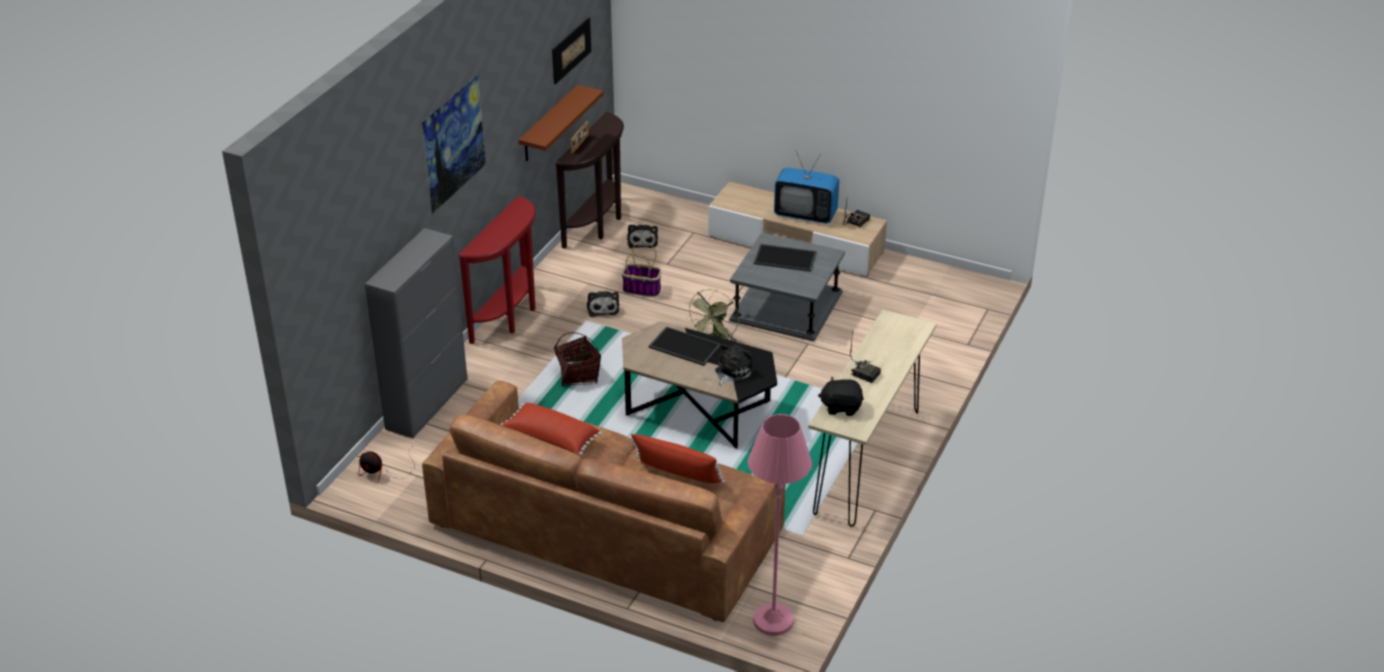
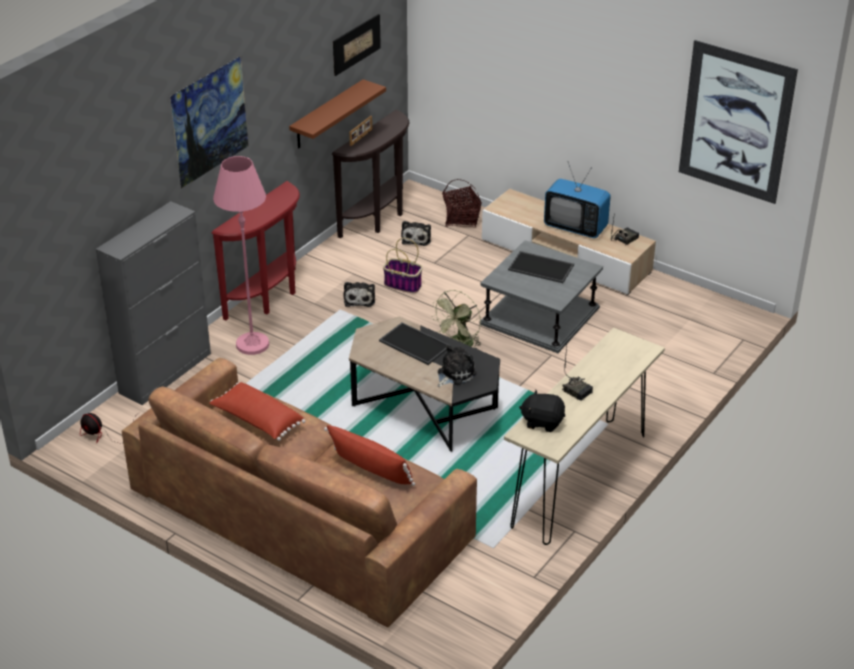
camera: 10 degrees right, 0 degrees up
basket [554,333,601,386] -> basket moved to [442,179,482,227]
pink floor lamp [748,414,812,636] -> pink floor lamp moved to [213,156,269,355]
none -> picture [679,40,798,204]

